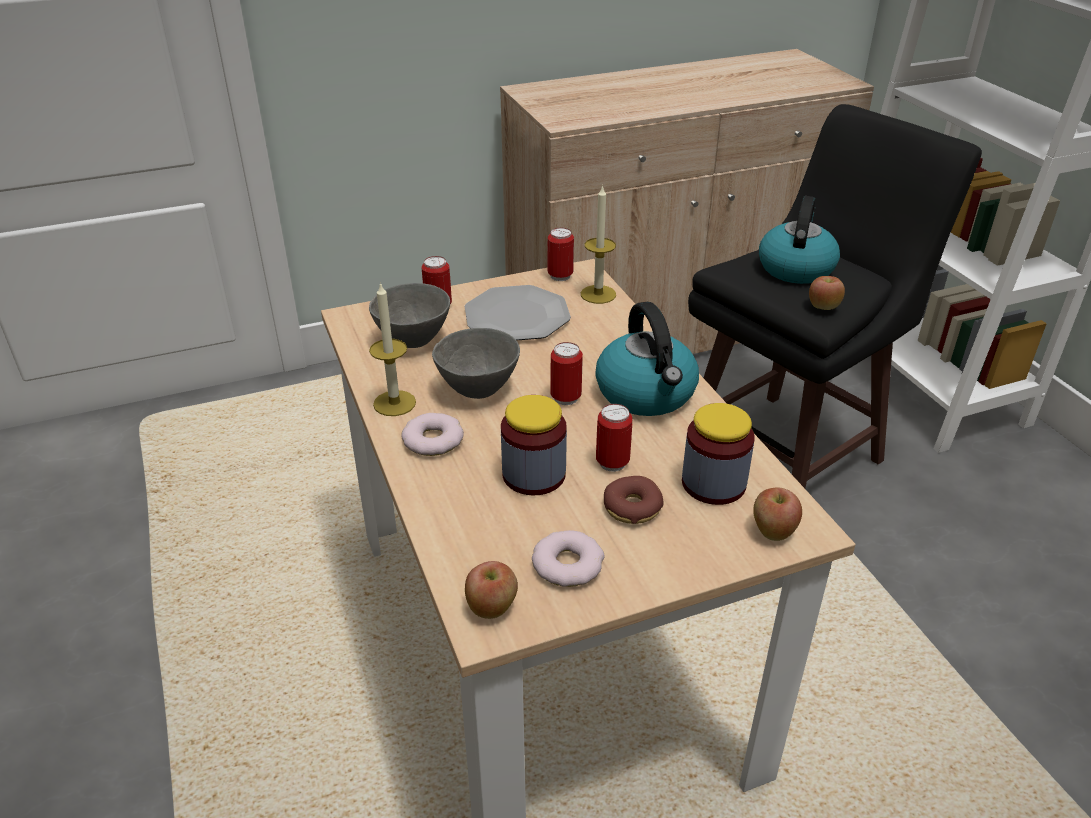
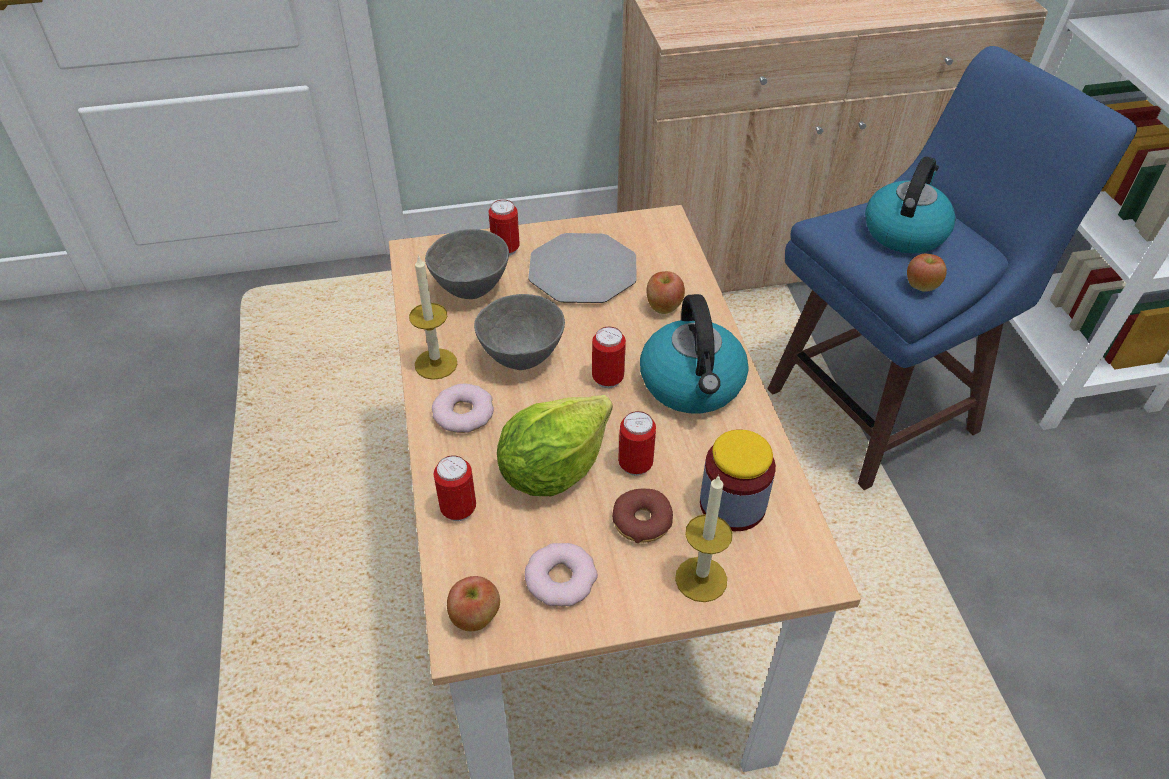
camera: 10 degrees right, 10 degrees up
jar [501,395,567,495] -> lettuce [497,395,613,496]
can [548,228,574,281] -> can moved to [434,456,476,521]
candle [581,185,616,304] -> candle moved to [675,475,732,602]
black stool [688,104,982,488] -> blue stool [768,46,1137,490]
apple [753,487,802,541] -> apple moved to [646,271,685,314]

